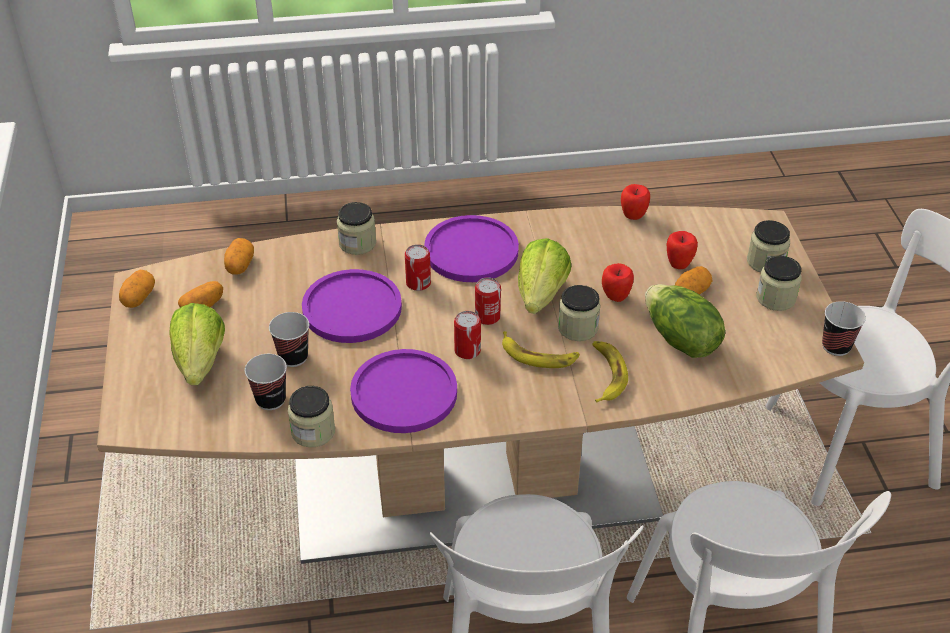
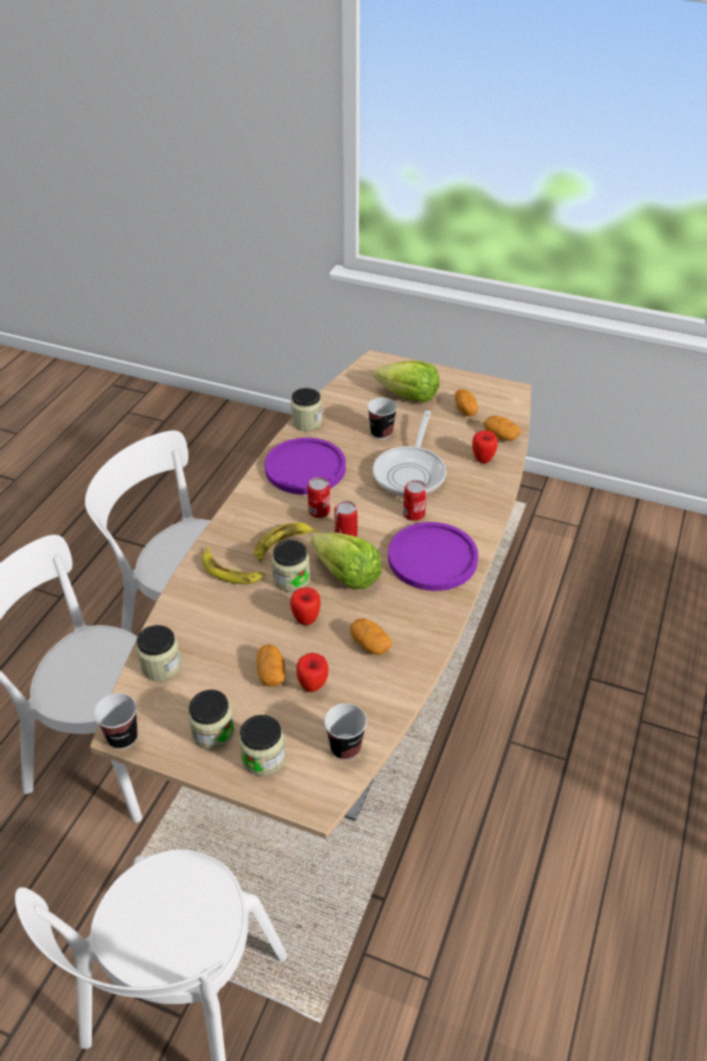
camera: 120 degrees right, 0 degrees up
potato [119,270,155,308] -> potato moved to [350,618,392,655]
cup [245,354,287,410] -> cup moved to [324,703,367,760]
purple plate [302,269,402,343] -> frying pan [373,410,446,496]
jar [337,202,376,255] -> jar moved to [136,625,182,681]
apple [621,184,650,220] -> apple moved to [472,430,498,463]
lettuce [645,284,726,358] -> none

